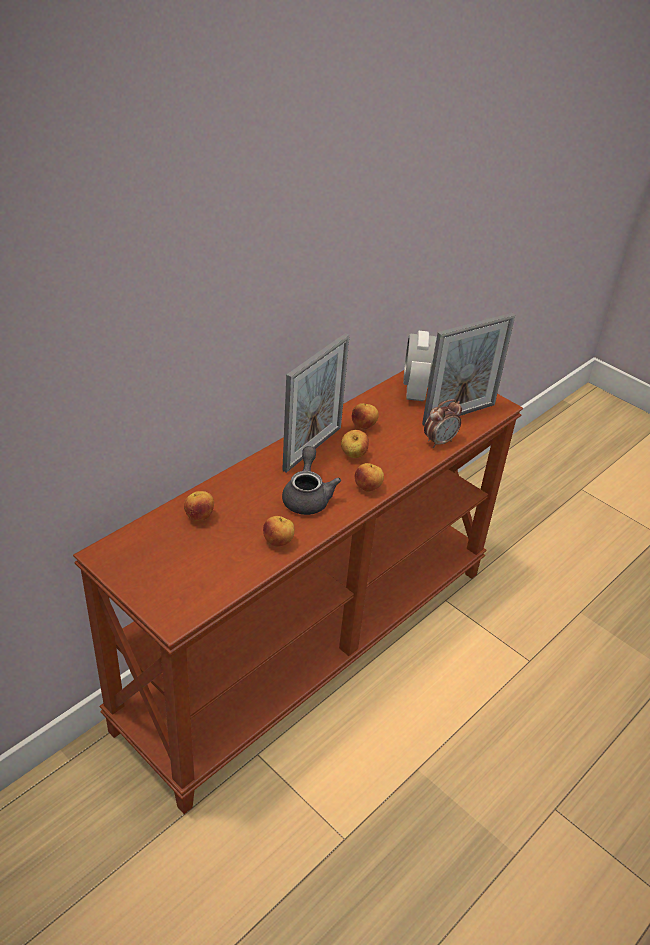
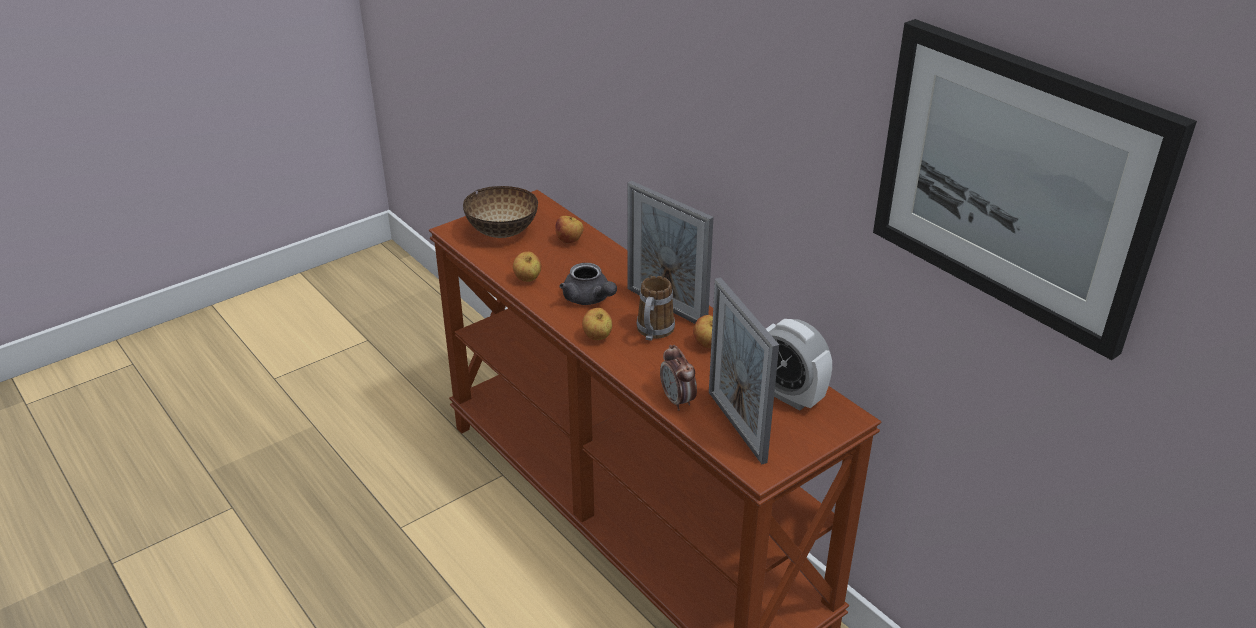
camera: 100 degrees right, 5 degrees down
grey teapot [282,446,341,515] -> grey teapot turned 45 degrees clockwise [560,263,617,305]
apple [341,430,369,458] -> mug [637,276,675,341]
alarm clock [403,331,437,401] -> alarm clock turned 150 degrees counterclockwise [766,319,832,410]
none -> bowl [463,186,538,238]
none -> picture [873,19,1197,360]

